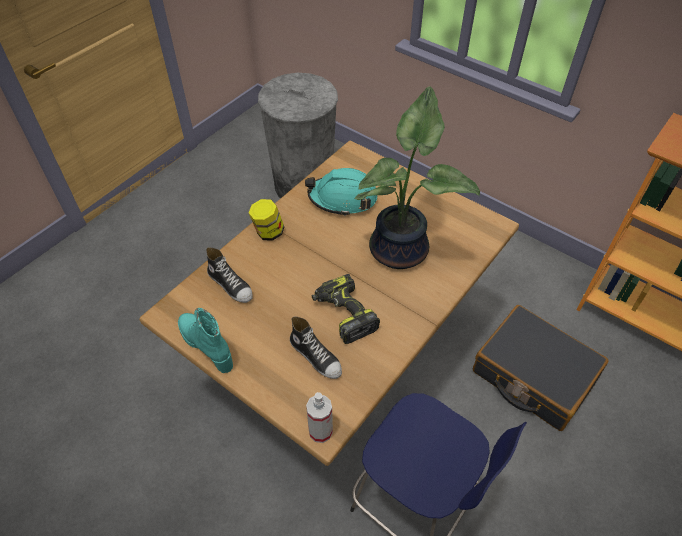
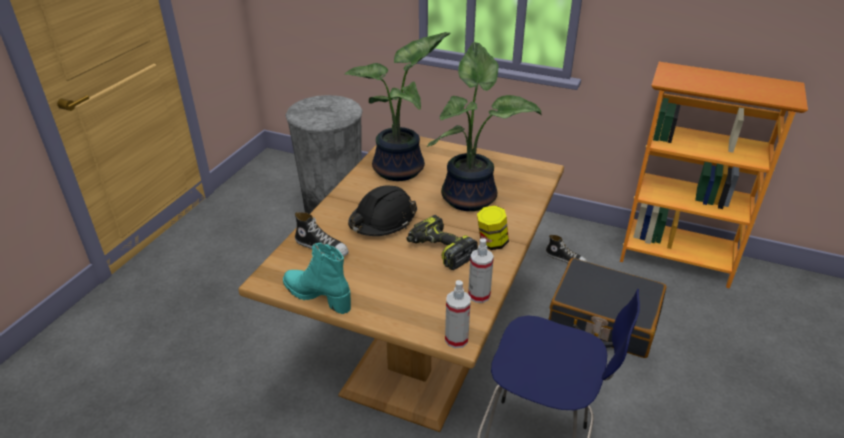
camera: 15 degrees left, 15 degrees down
jar [249,199,284,241] -> jar moved to [477,206,509,250]
shoe [290,316,342,379] -> shoe moved to [545,235,587,263]
turquoise hard hat [305,168,377,216] -> potted plant [345,32,451,181]
none -> black hard hat [348,185,417,236]
none -> spray bottle [468,238,494,303]

